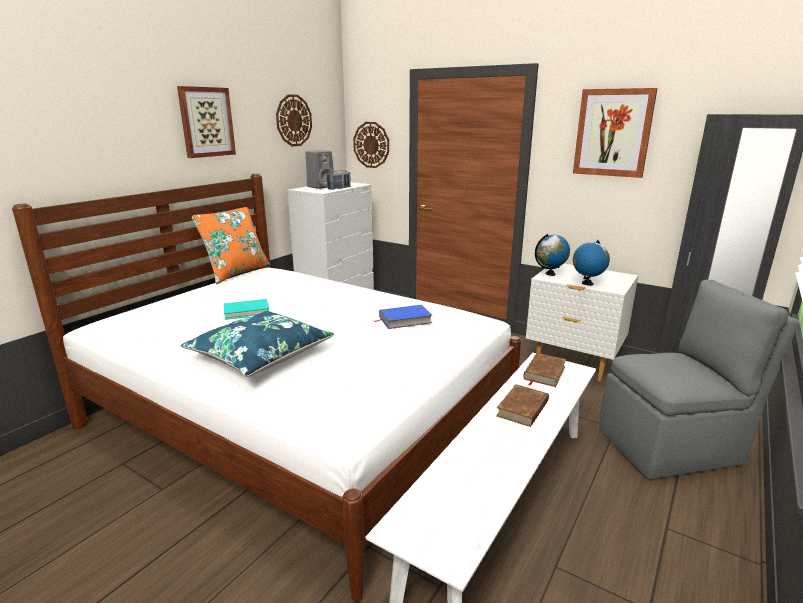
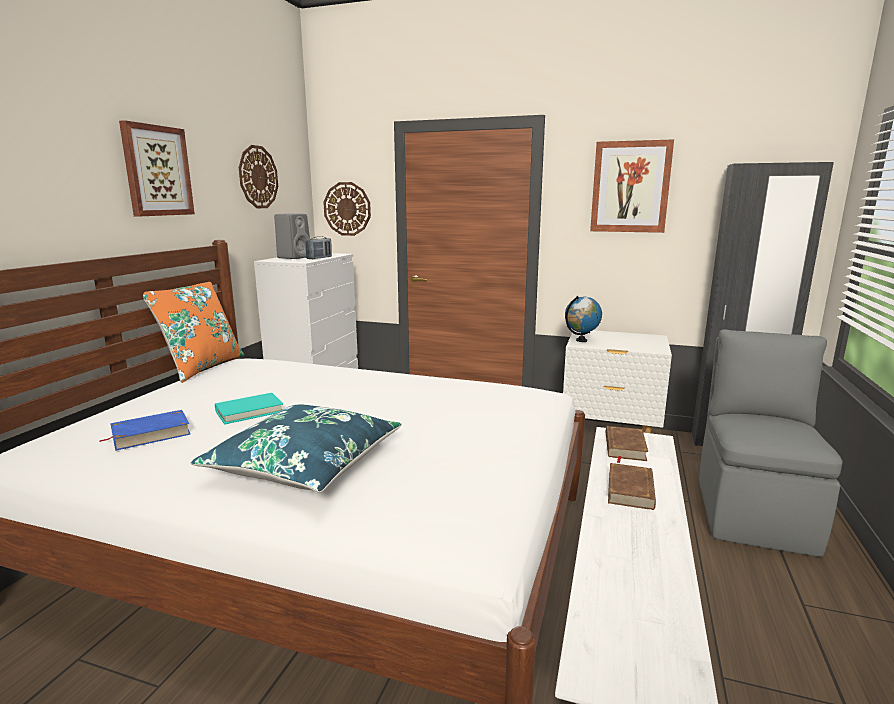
camera: 15 degrees left, 5 degrees down
blue book [374,305,433,329] -> blue book moved to [99,410,191,451]
globe [573,240,610,286] -> none
grey chair [599,280,799,480] -> grey chair turned 45 degrees counterclockwise [699,329,843,557]

